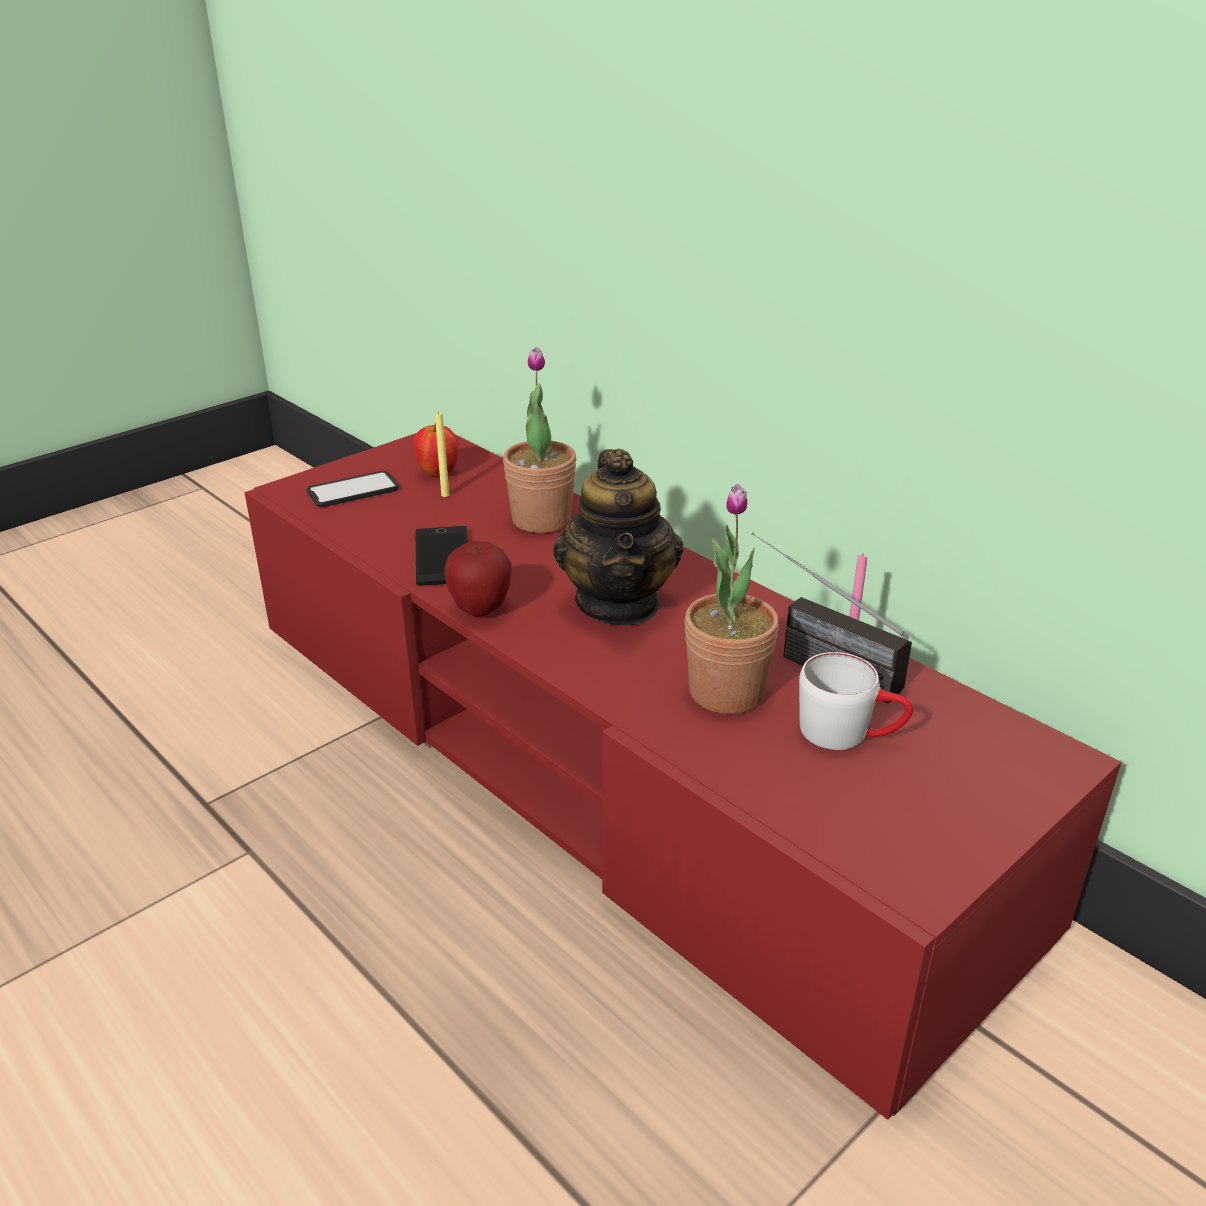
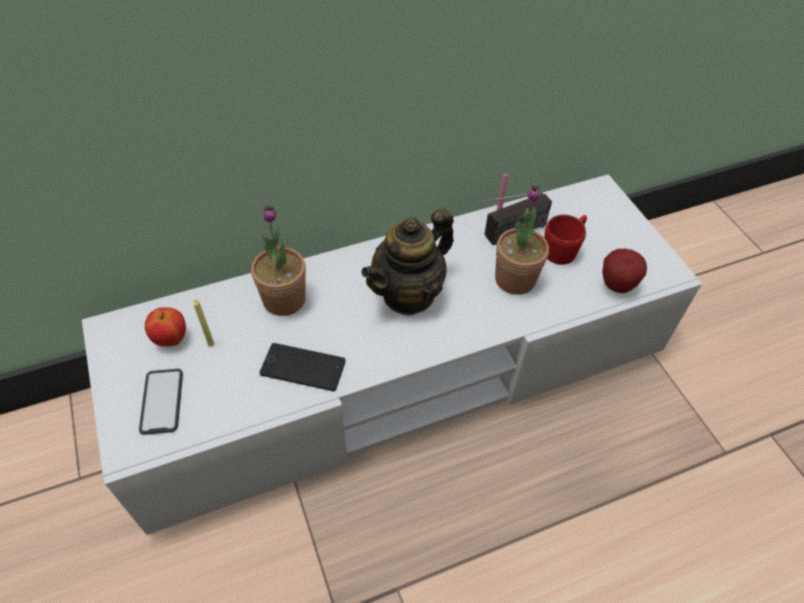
camera: 70 degrees left, 20 degrees up
red tv stand [245,433,1121,1120] -> white tv stand [82,174,702,535]
apple [444,541,512,617] -> apple moved to [602,249,647,293]
teapot [553,449,683,625] -> teapot turned 120 degrees clockwise [361,208,454,316]
white mug [799,652,913,750] -> red mug [544,215,587,265]

